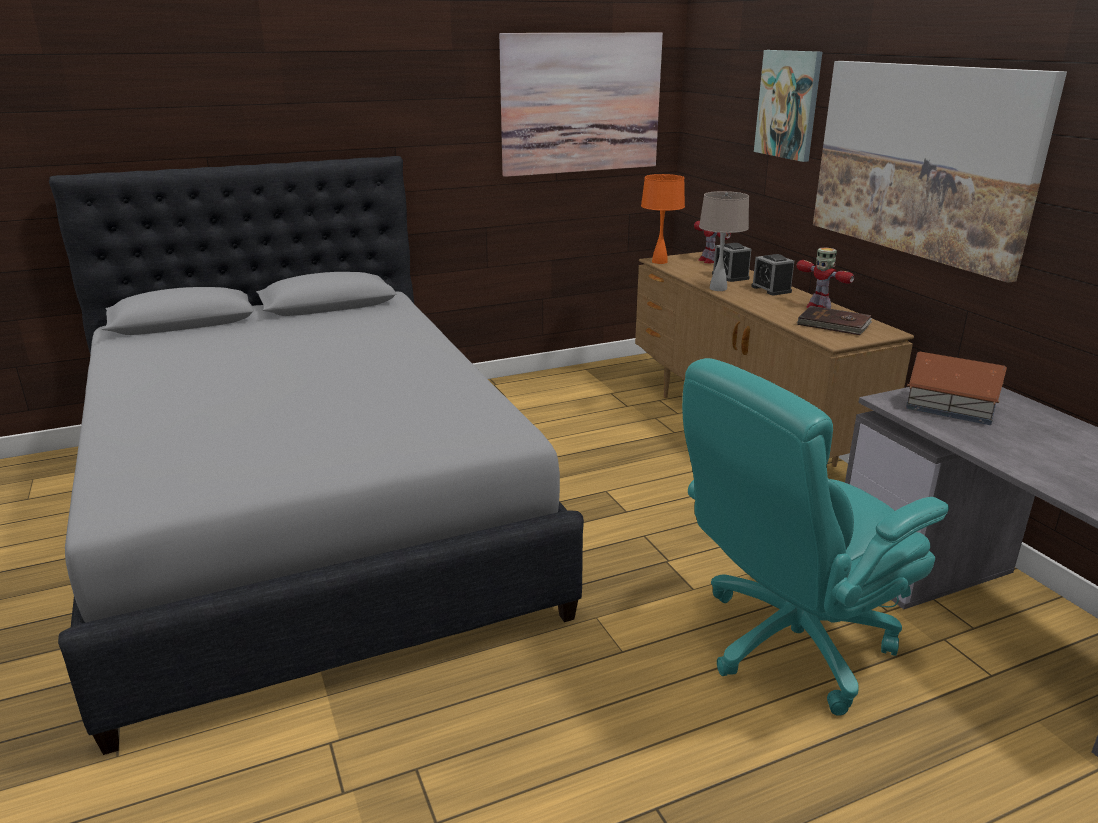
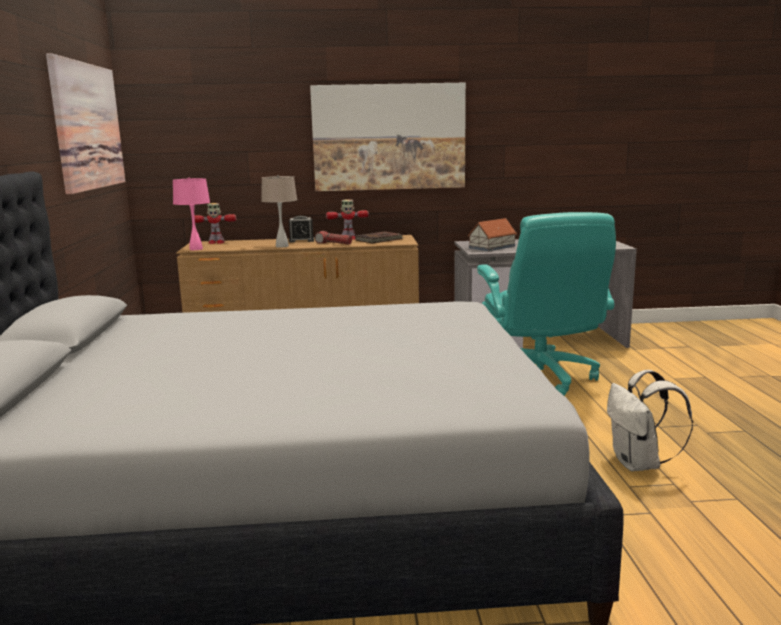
camera: 70 degrees left, 10 degrees down
orange table lamp [641,174,685,264] -> pink table lamp [173,177,210,250]
alarm clock [712,243,751,282] -> none
picture [754,50,822,162] -> none
none -> flashlight [315,231,352,245]
none -> white backpack [607,370,693,471]

